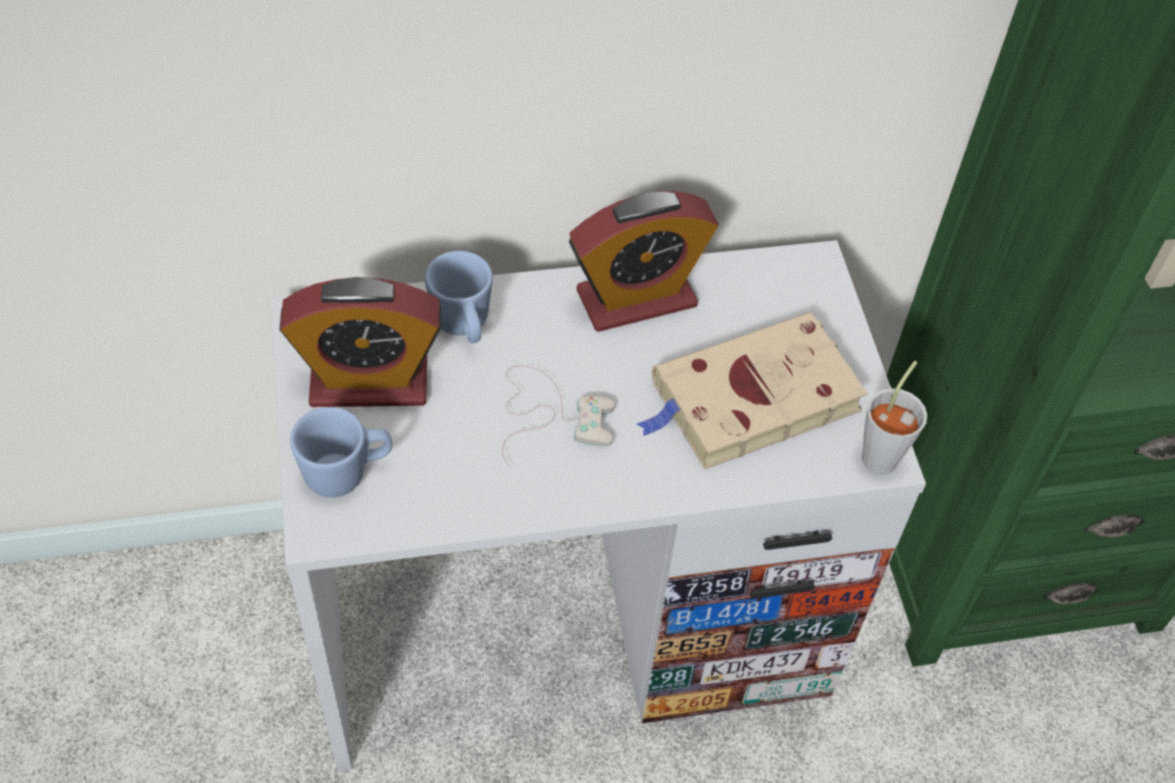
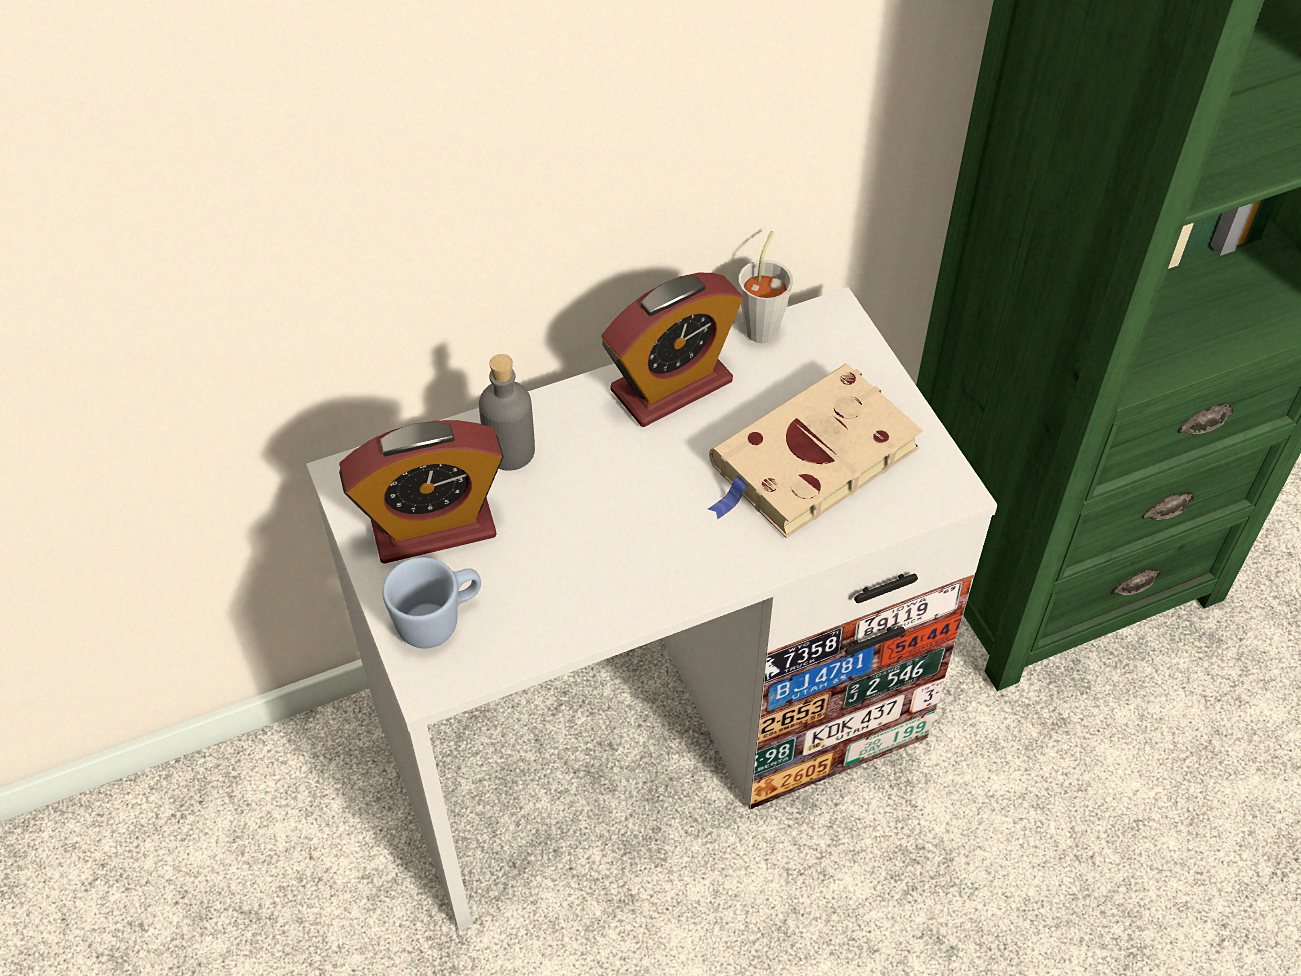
camera: 10 degrees left, 0 degrees up
blue mug [425,251,493,343] -> grey bottle [479,354,535,471]
white game controller [502,366,616,467] -> none
grey cup [862,361,927,475] -> grey cup moved to [739,231,793,343]

